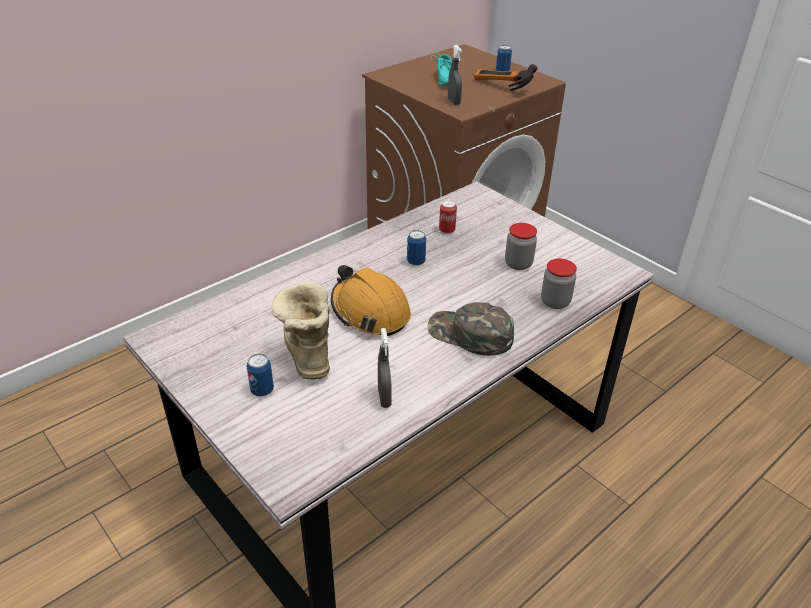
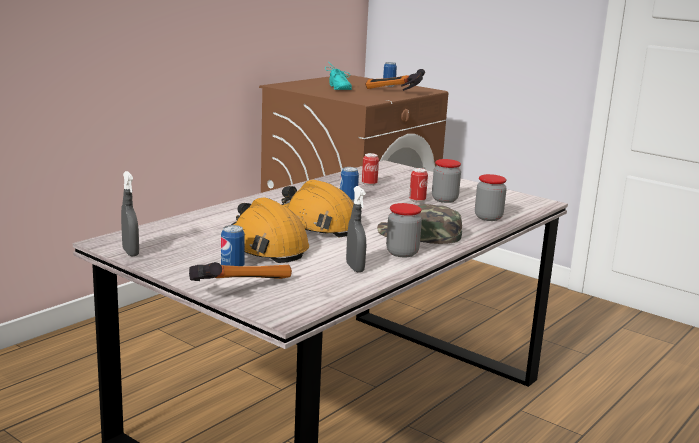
camera: 10 degrees left, 20 degrees down
boot [272,282,330,380] -> orange hard hat [231,197,309,263]
grey spray bottle [448,45,462,105] -> grey spray bottle moved to [121,171,139,256]
none -> hammer [189,262,292,281]
none -> jar [386,203,422,257]
none -> can [409,168,428,203]

